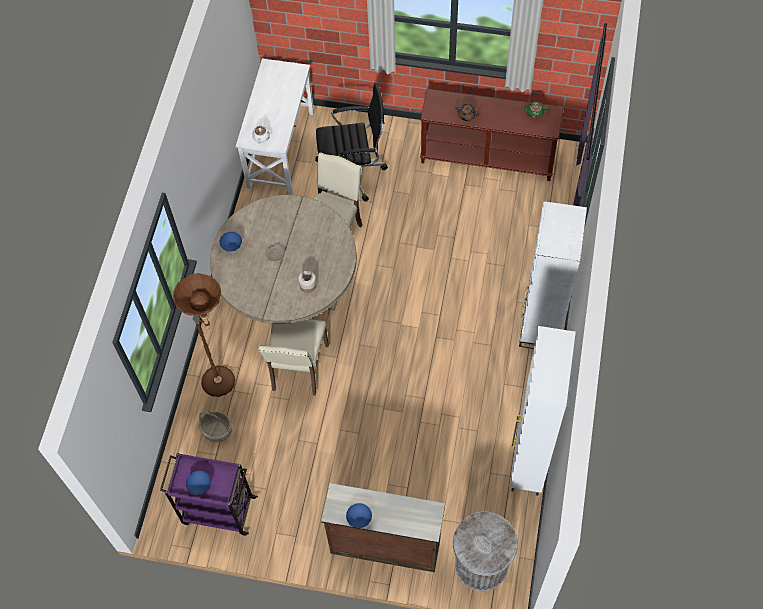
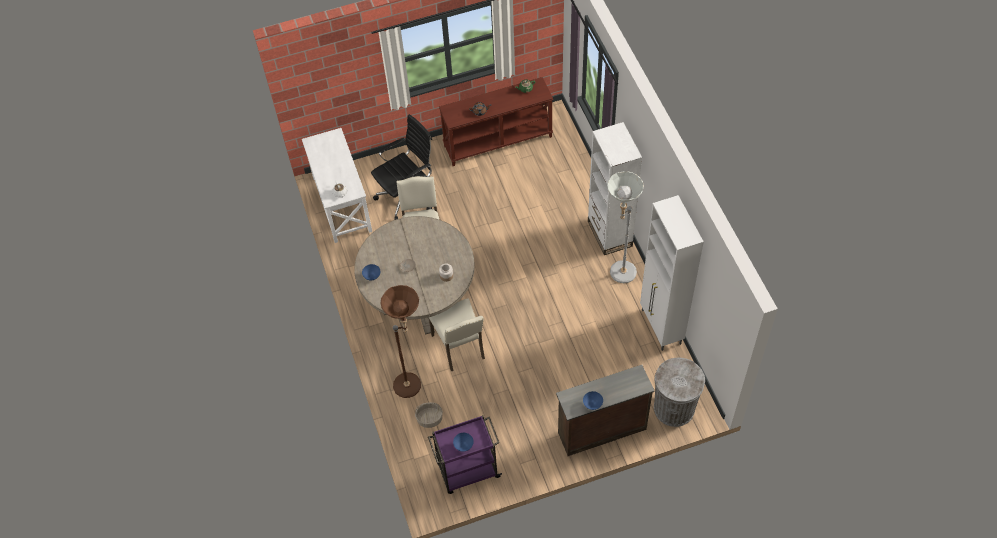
camera: 30 degrees left, 5 degrees down
none -> grey floor lamp [607,171,644,284]

